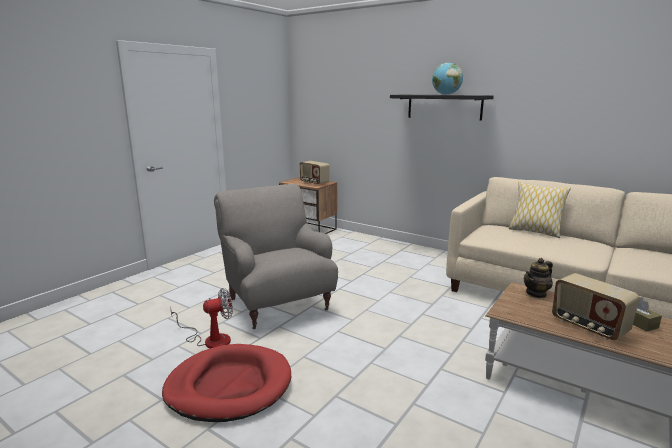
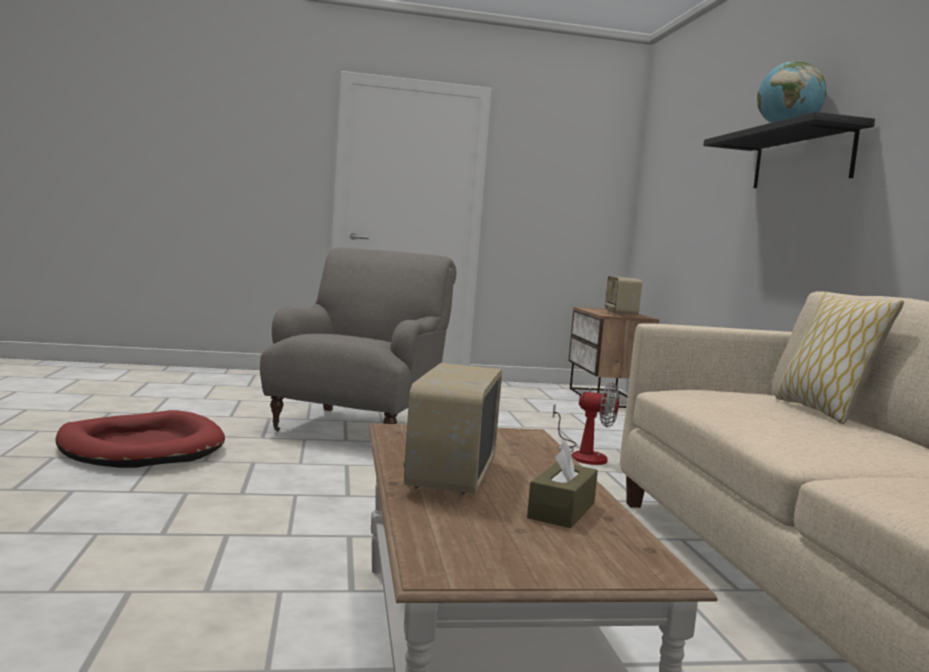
camera: 45 degrees right, 10 degrees down
fan [170,288,233,348] -> fan moved to [552,382,619,465]
teapot [524,258,553,298] -> none

